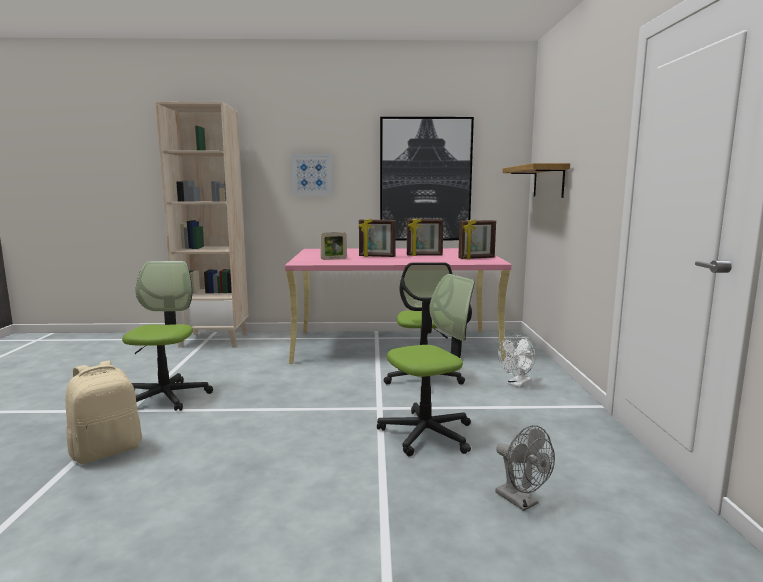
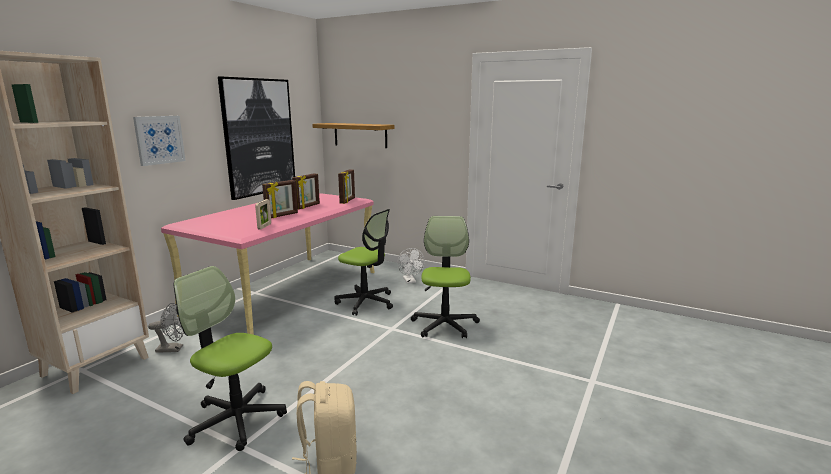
camera: 60 degrees left, 5 degrees up
grey fan [495,425,555,511] -> grey fan moved to [148,303,184,353]

